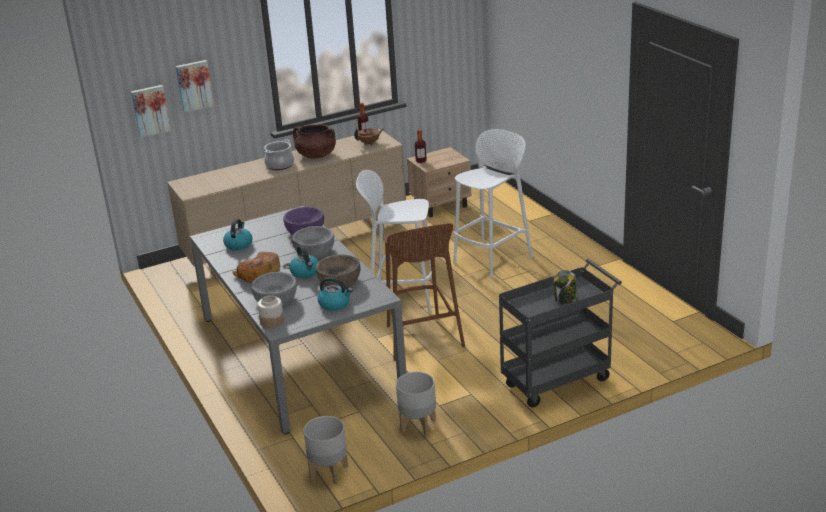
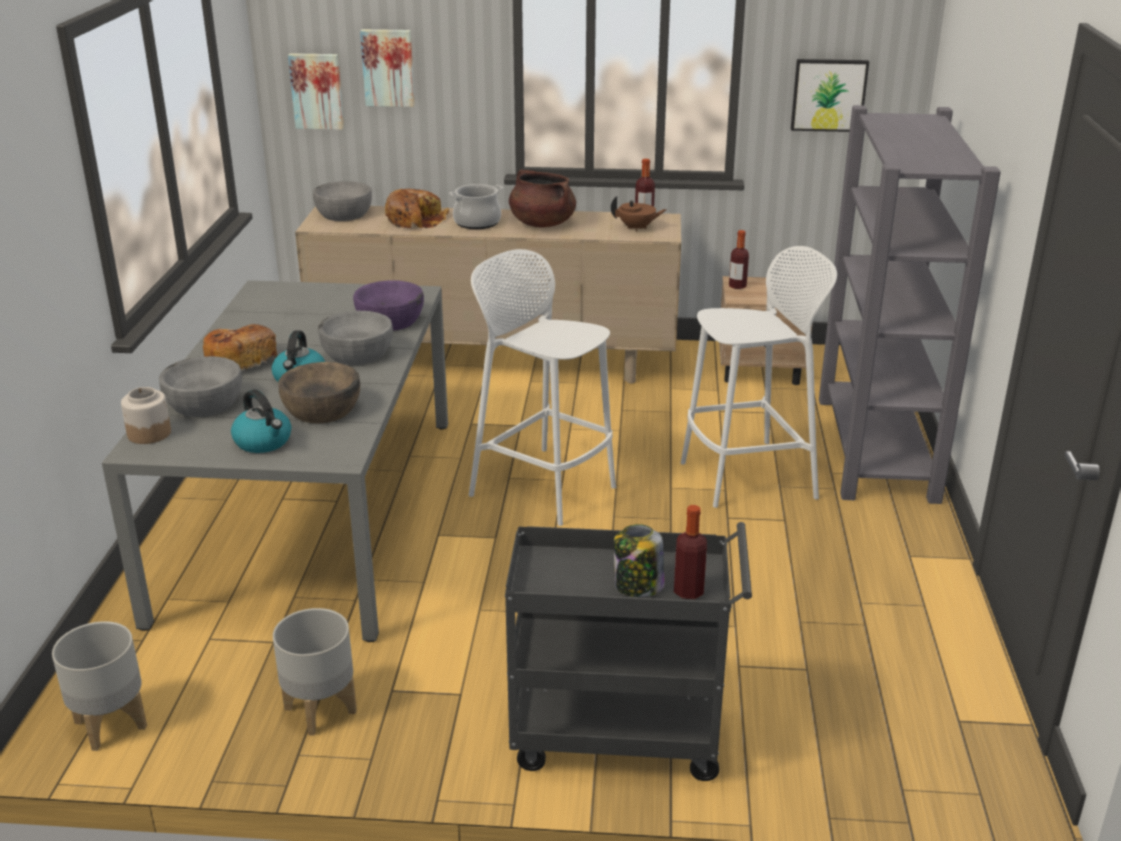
camera: 30 degrees right, 0 degrees up
kettle [223,219,252,251] -> none
brown stool [384,223,465,361] -> none
none -> grey bowl [313,181,372,221]
none -> bread [385,189,449,228]
none -> bottle [674,505,707,599]
none -> picture [791,59,869,132]
none -> grey bookcase [819,105,1001,504]

